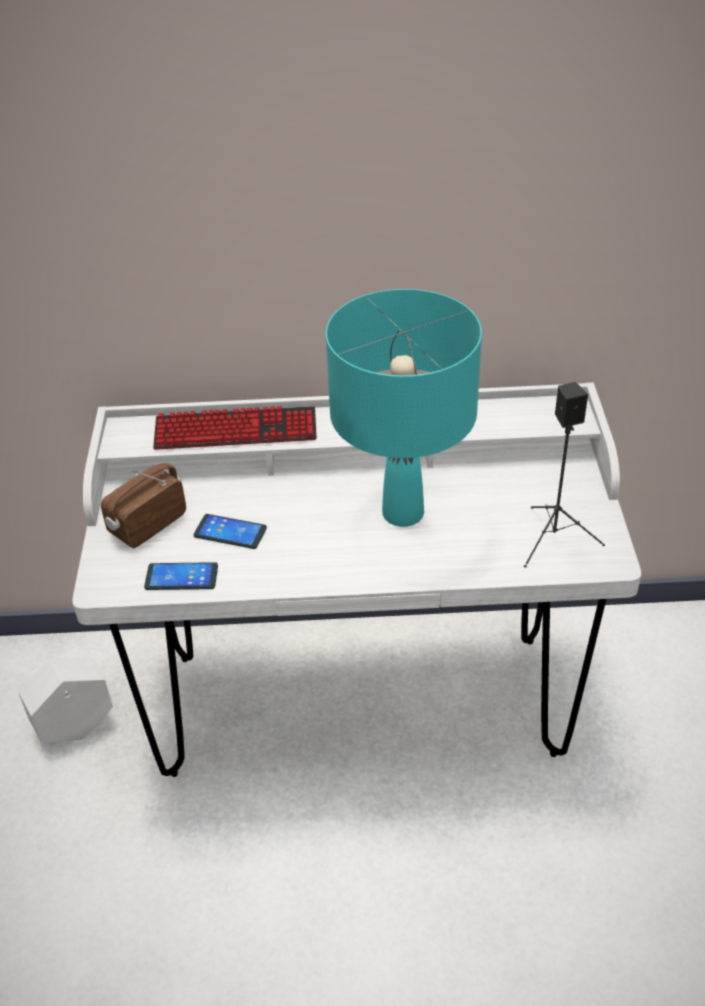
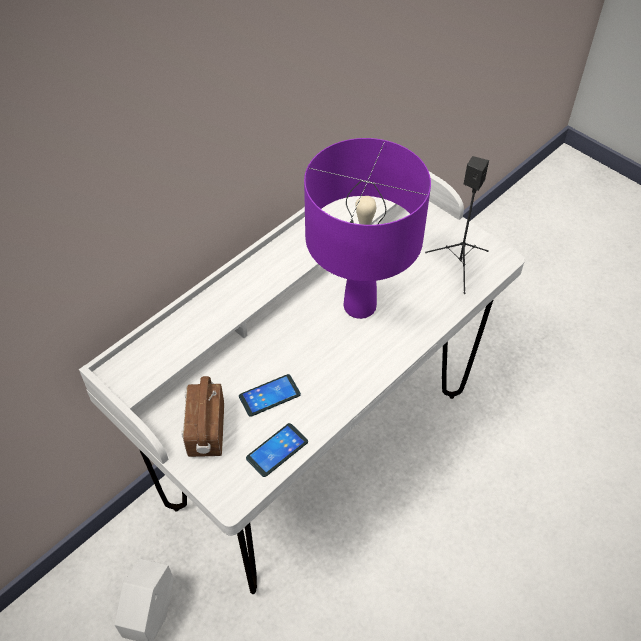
camera: 45 degrees left, 10 degrees up
keyboard [153,406,317,450] -> none
turquoise table lamp [326,289,482,527] -> purple table lamp [304,138,431,319]

